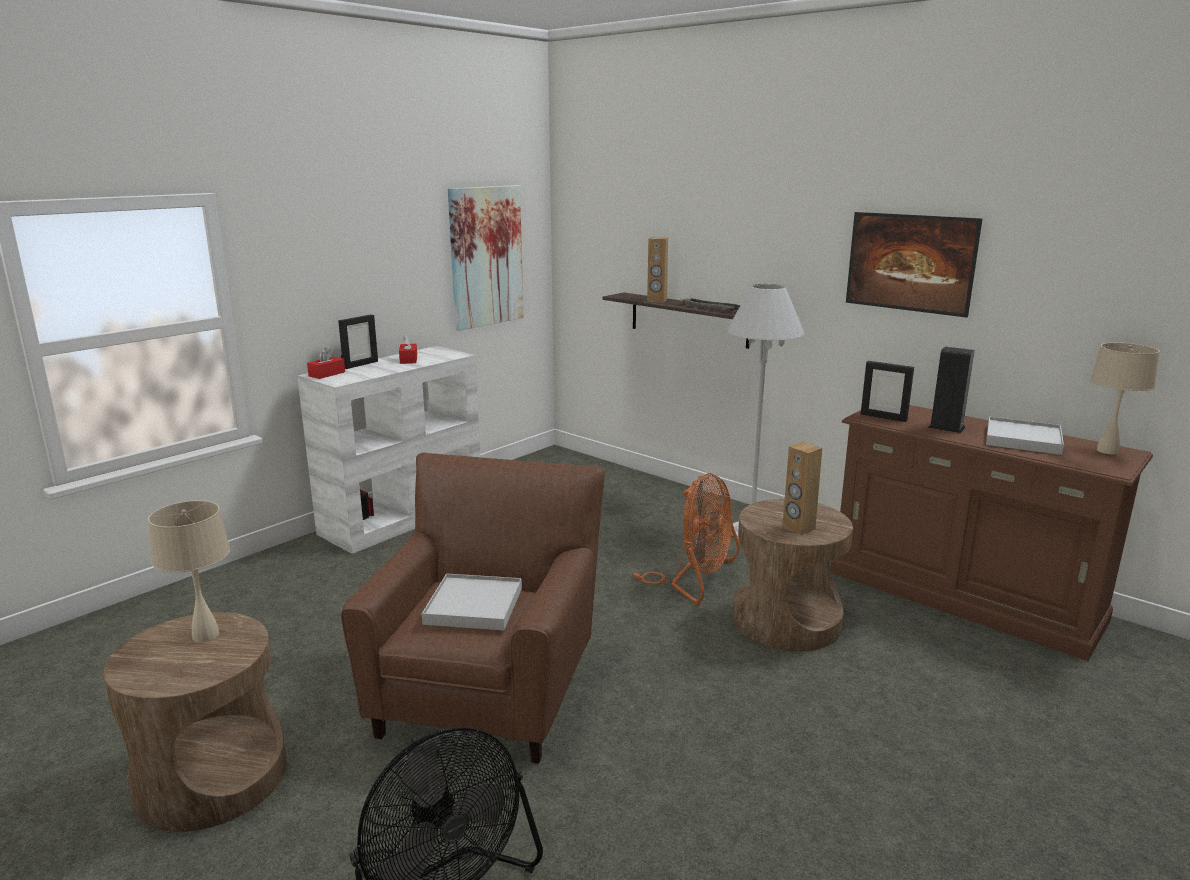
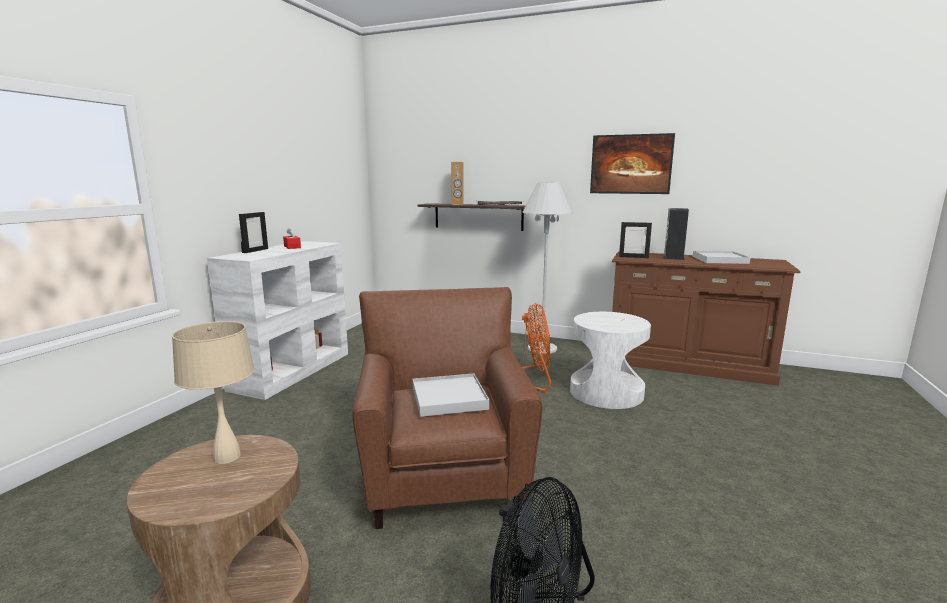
camera: 20 degrees left, 5 degrees down
red tissue box [307,347,345,379] -> none
picture [448,185,524,331] -> none
brown side table [733,499,853,651] -> white side table [570,312,651,409]
brown speaker [782,442,822,535] -> none
beige table lamp [1090,342,1160,455] -> none

